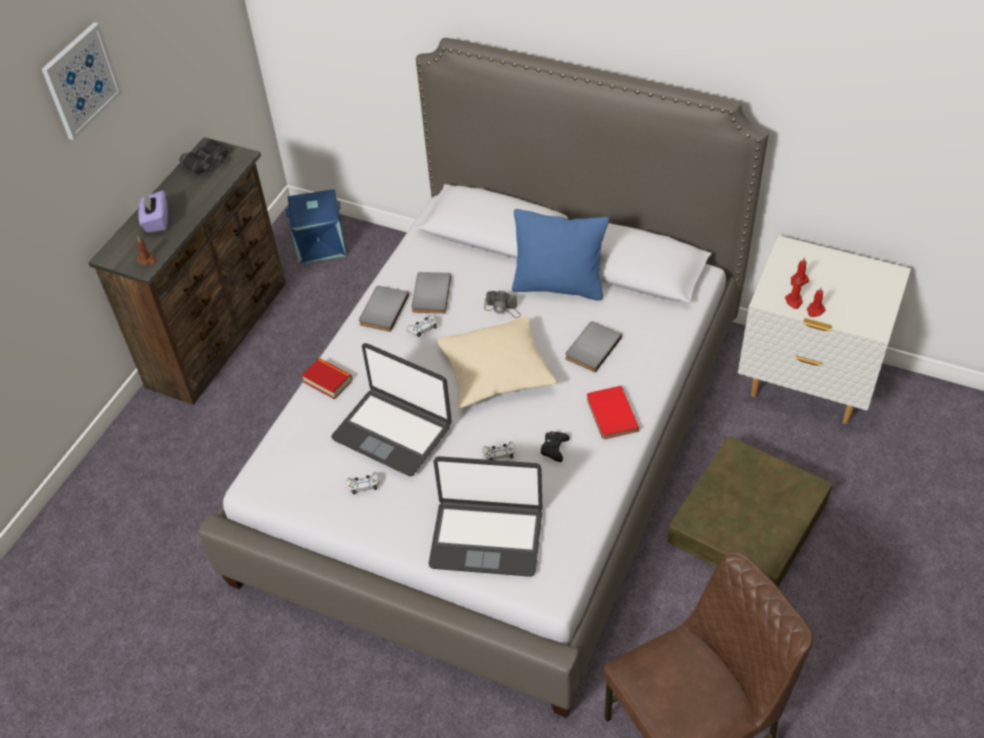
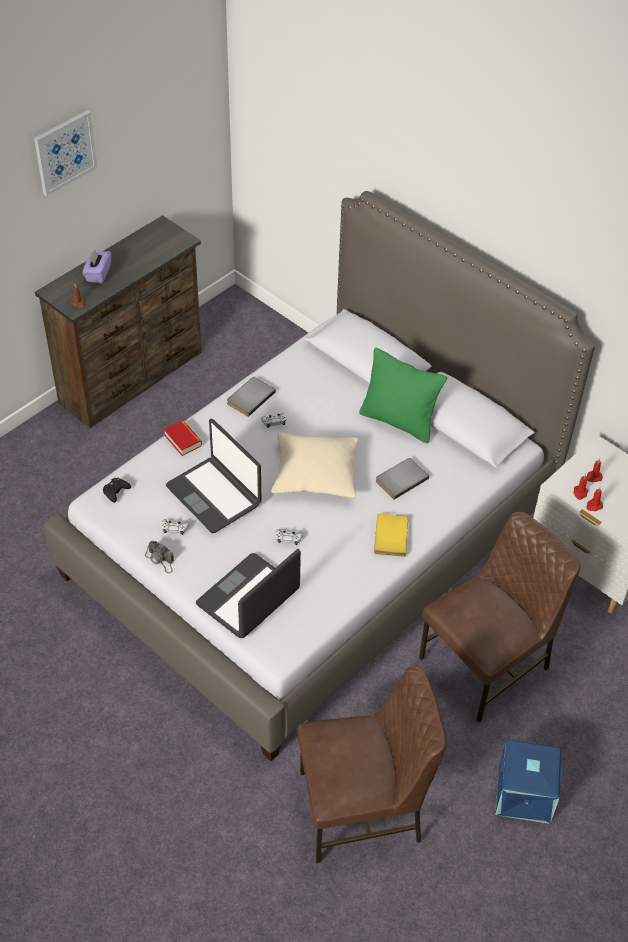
camera: 15 degrees right, 0 degrees up
black binoculars [179,139,228,174] -> none
blue storage box [286,189,346,263] -> blue storage box moved to [495,739,565,824]
grey book [412,272,451,314] -> none
laptop [429,456,543,577] -> laptop turned 105 degrees clockwise [196,549,301,638]
camera [484,291,521,318] -> camera moved to [145,541,174,573]
blue pillow [512,209,609,301] -> green pillow [359,348,447,443]
black game controller [540,431,570,462] -> black game controller moved to [103,478,131,503]
red book [587,386,639,439] -> yellow book [374,514,408,557]
brown storage box [668,436,833,586] -> brown chair [419,512,580,722]

